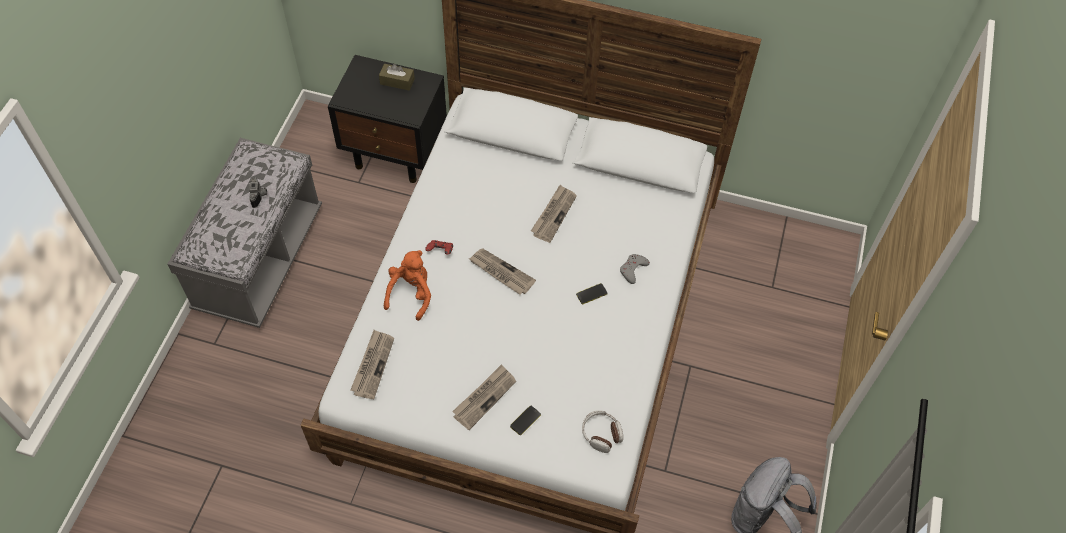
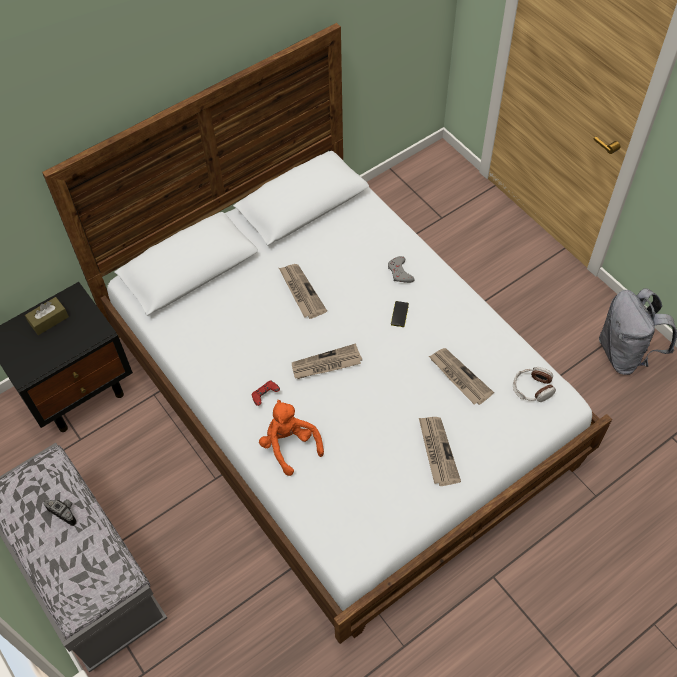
camera: 50 degrees left, 0 degrees up
newspaper [350,330,394,399] -> newspaper moved to [429,348,494,405]
phone [510,406,541,435] -> none

